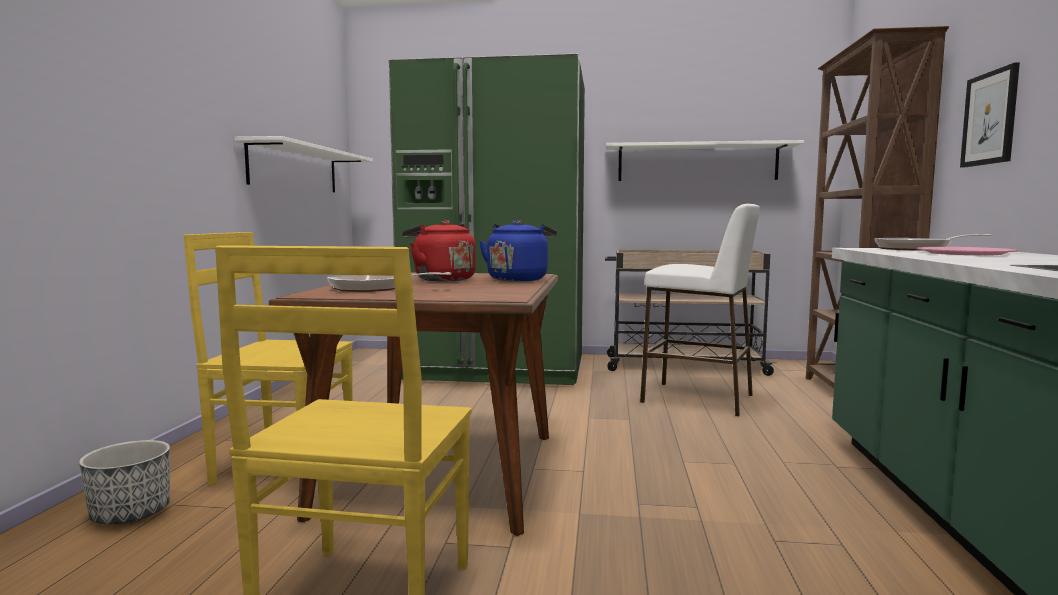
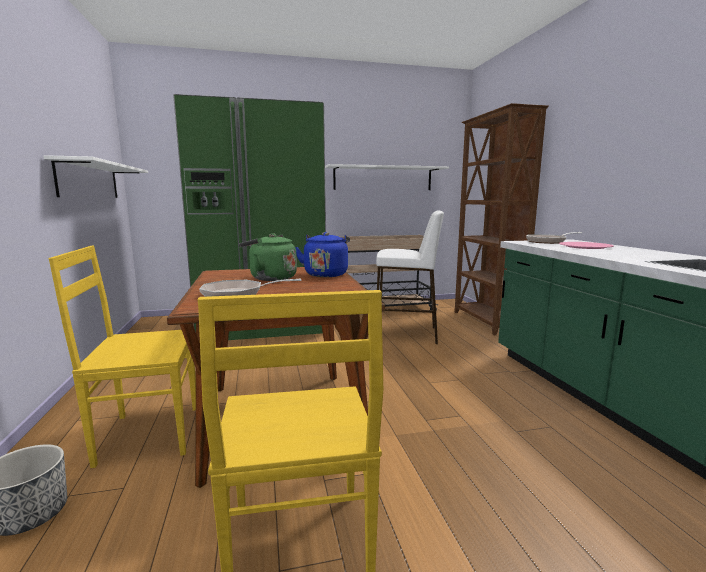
camera: 20 degrees left, 5 degrees up
red kettle [402,220,476,281] -> green kettle [239,233,297,281]
picture [960,62,1020,168] -> none

